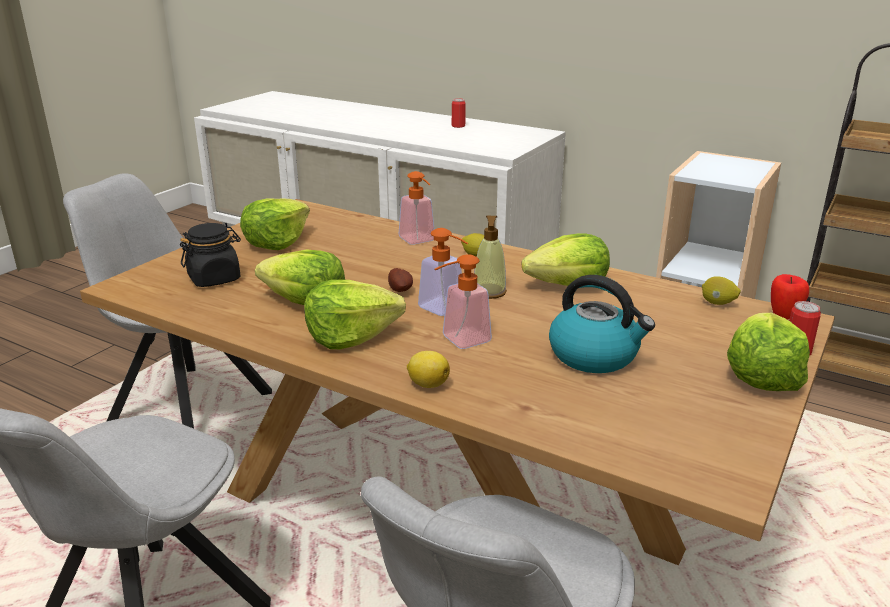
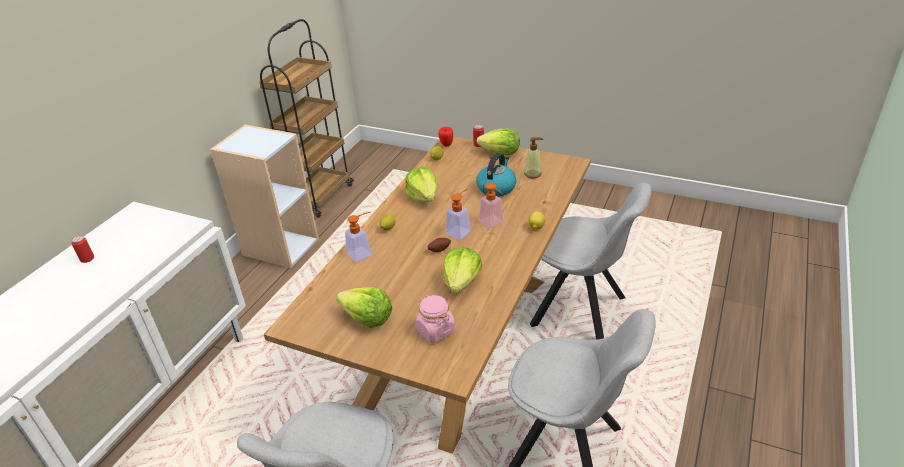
camera: 95 degrees left, 10 degrees up
black jar [180,223,241,287] -> pink jar [416,295,455,343]
lettuce [304,280,406,349] -> none
soap dispenser [474,216,507,299] -> soap dispenser moved to [524,137,543,178]

